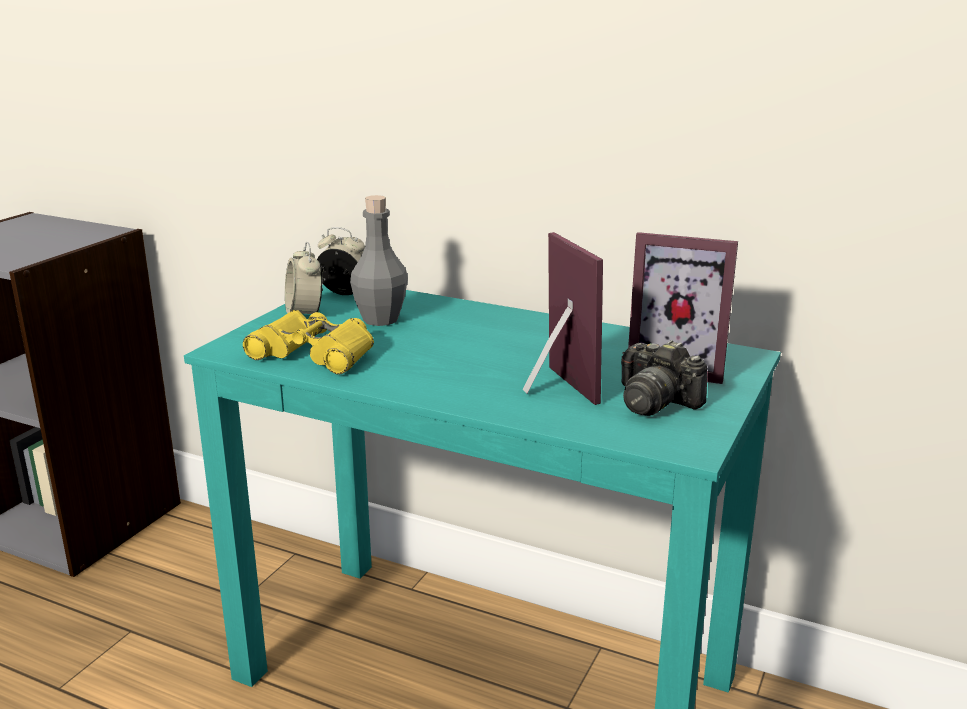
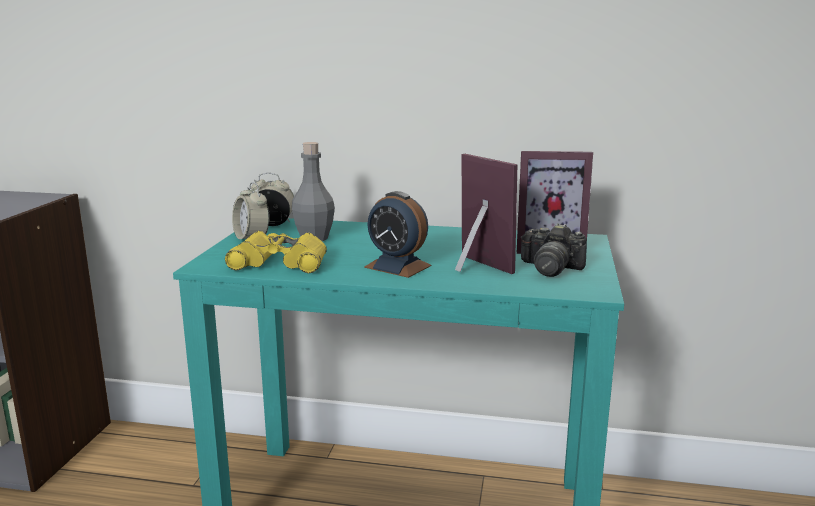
camera: 15 degrees left, 5 degrees down
none -> alarm clock [364,191,432,278]

